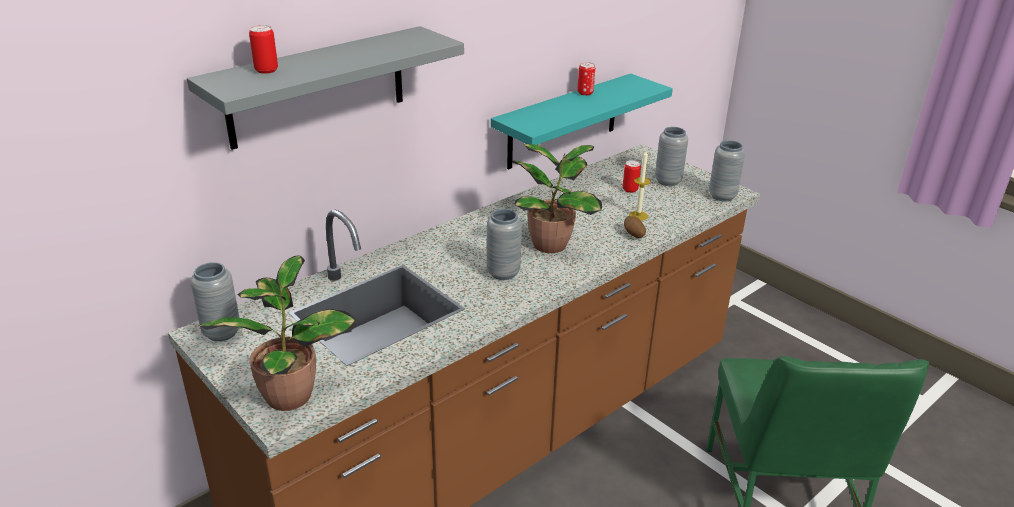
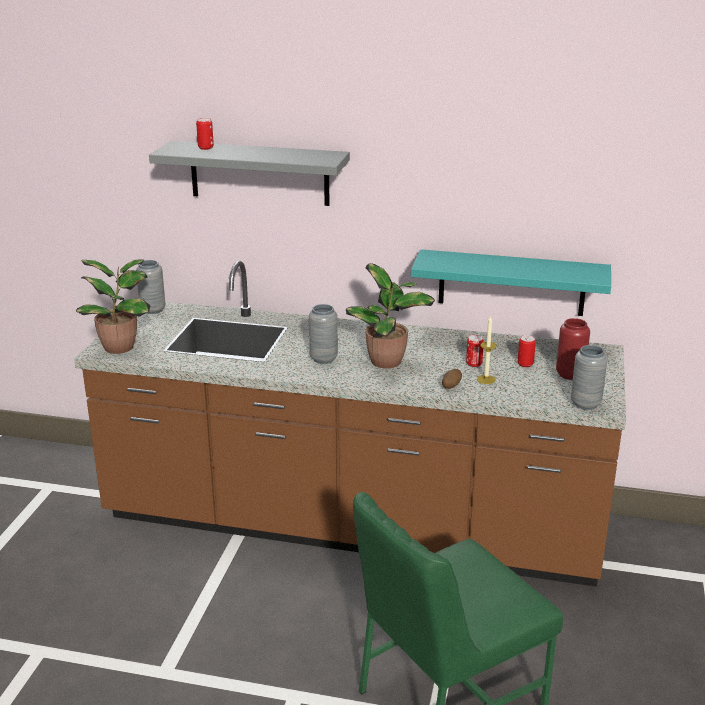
camera: 55 degrees right, 5 degrees down
can [577,62,595,96] -> can moved to [466,335,484,367]
grey vase [655,127,688,186] -> red vase [556,318,590,380]

